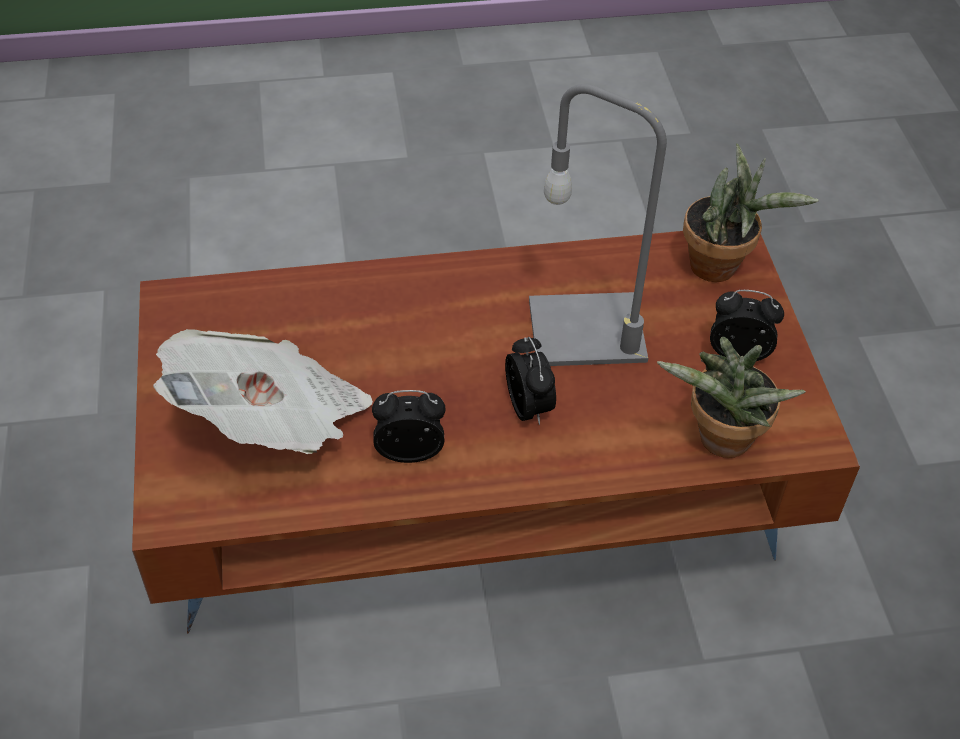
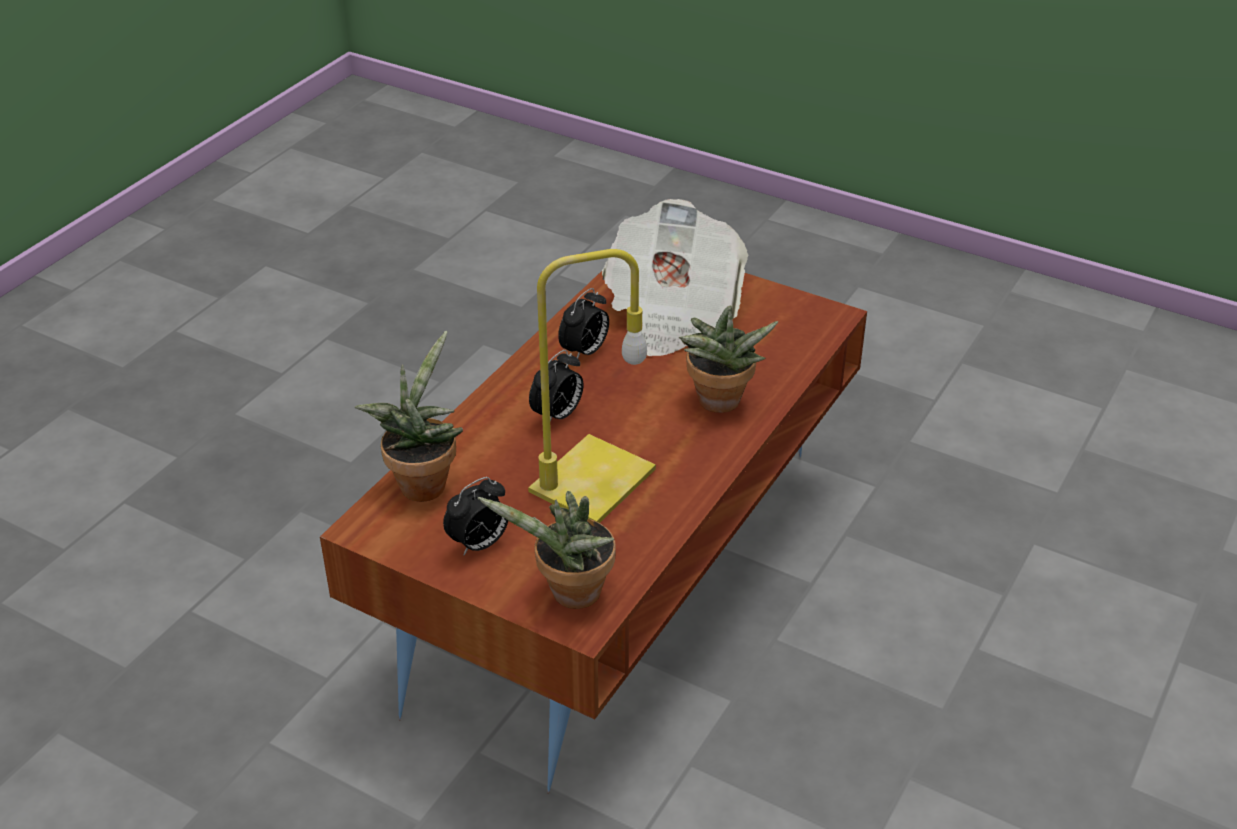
camera: 130 degrees right, 10 degrees down
alarm clock [505,337,556,425] -> alarm clock turned 75 degrees counterclockwise [529,350,584,422]
grey table lamp [529,84,667,366] -> yellow table lamp [528,249,656,523]
none -> potted plant [679,305,779,413]

